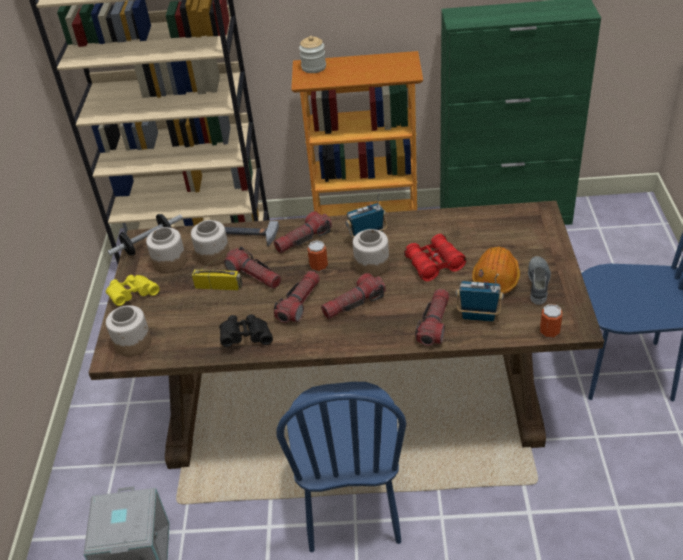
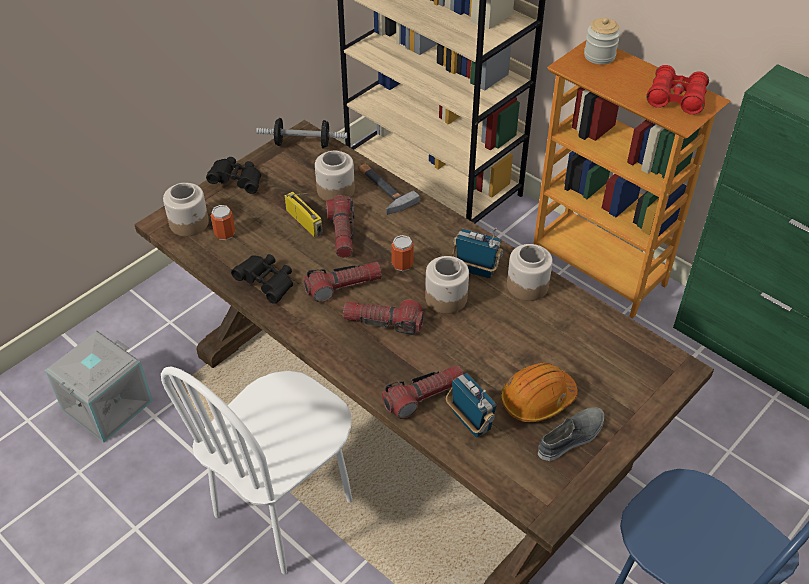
camera: 40 degrees right, 5 degrees up
yellow binoculars [106,275,160,306] -> black binoculars [206,157,261,194]
jar [146,227,187,273] -> jar moved to [507,244,553,301]
flashlight [274,211,332,253] -> none
blue chair [276,382,407,552] -> white chair [161,367,352,574]
red binoculars [404,234,466,282] -> red binoculars moved to [646,65,709,115]
can [540,304,562,338] -> can moved to [211,205,235,240]

